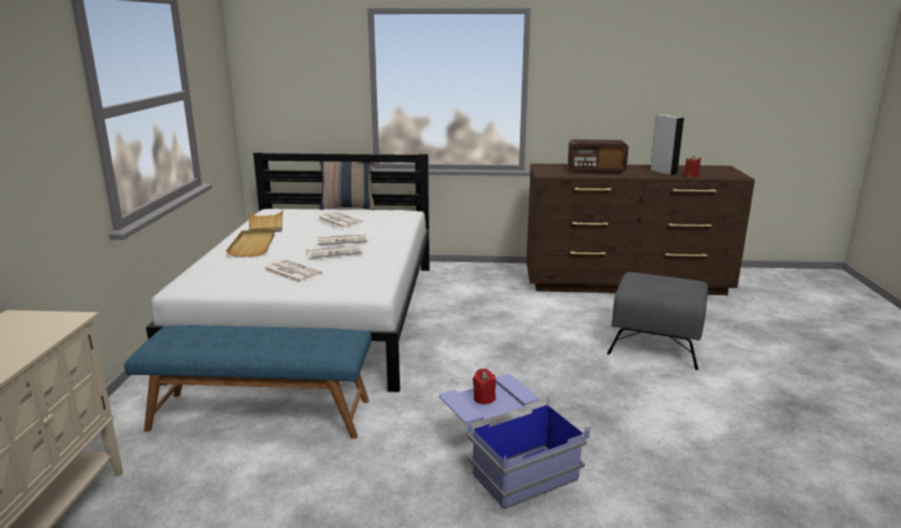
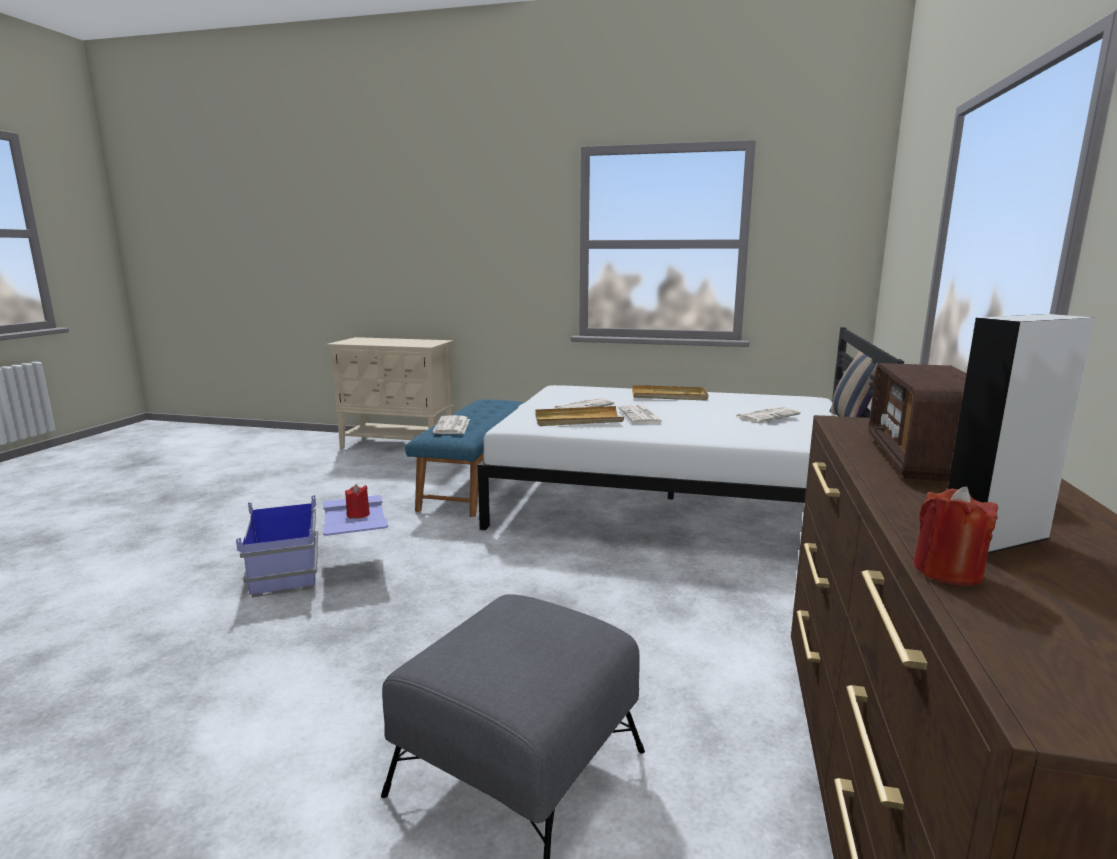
camera: 100 degrees right, 5 degrees down
beige tray [248,209,283,232] -> beige tray moved to [535,406,624,426]
newspaper [317,234,368,245] -> newspaper moved to [433,415,470,434]

